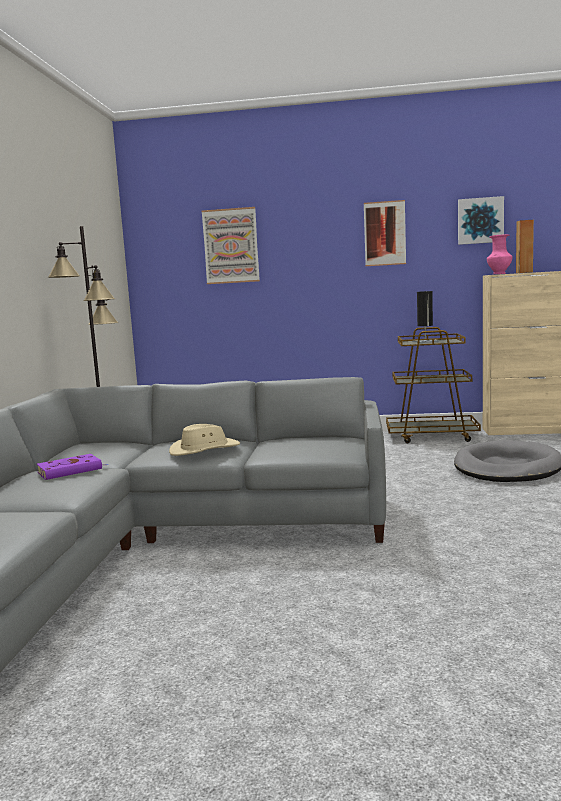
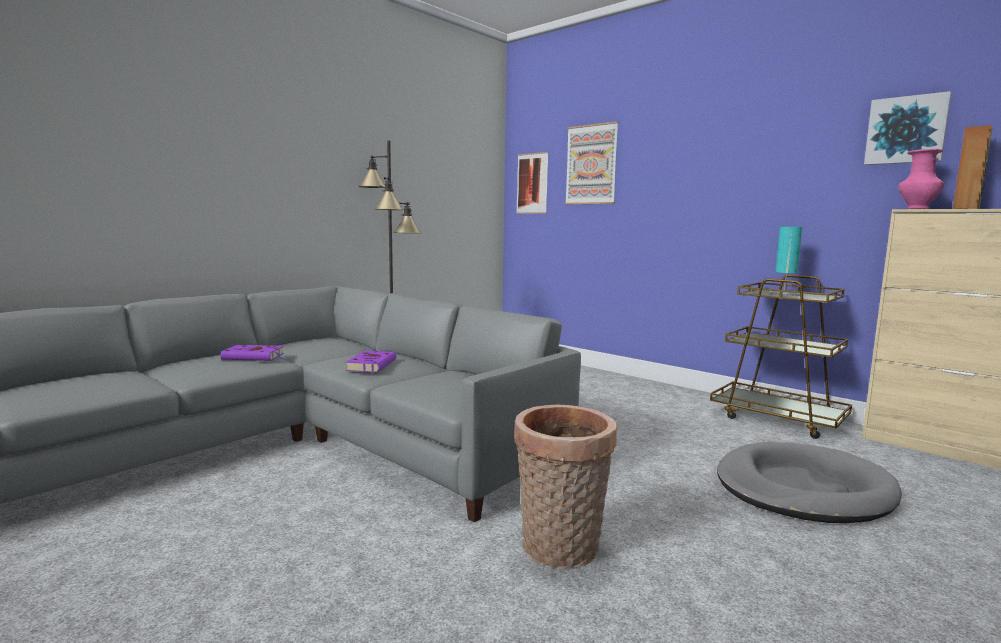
camera: 35 degrees right, 0 degrees up
beige hat [169,424,240,456] -> purple book [345,350,397,373]
picture [364,200,406,266] -> picture moved to [516,152,549,214]
black table lamp [412,291,439,343] -> turquoise table lamp [770,227,803,296]
none -> basket [514,404,617,568]

